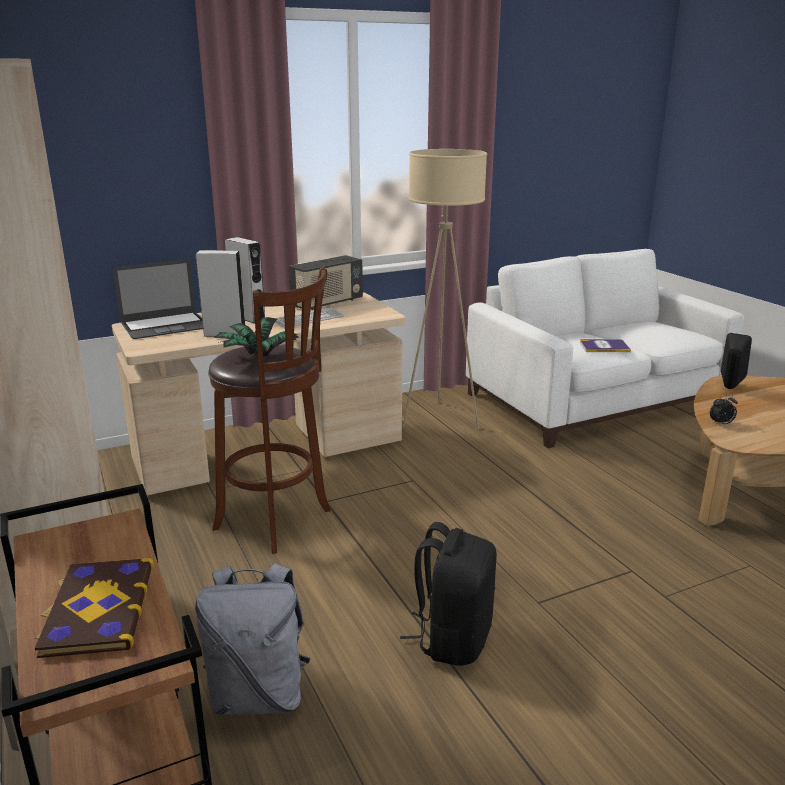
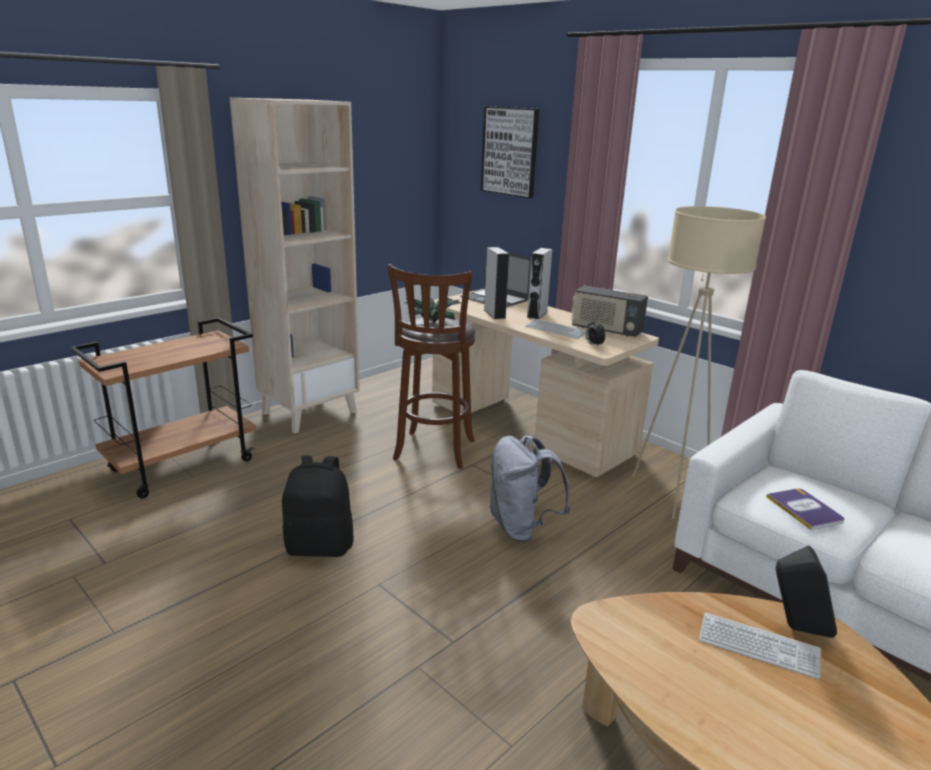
camera: 70 degrees right, 0 degrees up
book [35,558,154,658] -> none
grey backpack [195,563,311,715] -> grey backpack moved to [489,435,571,542]
alarm clock [710,394,738,425] -> alarm clock moved to [586,319,605,347]
none -> picture [481,106,539,198]
none -> keyboard [699,613,821,679]

